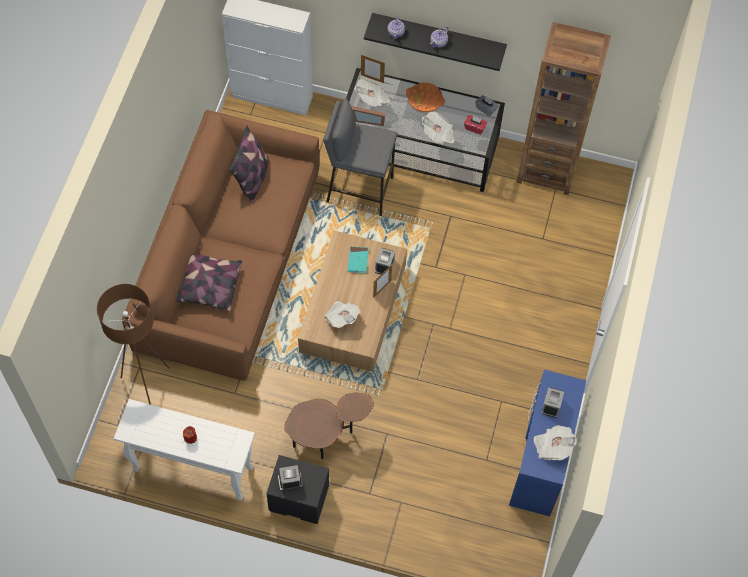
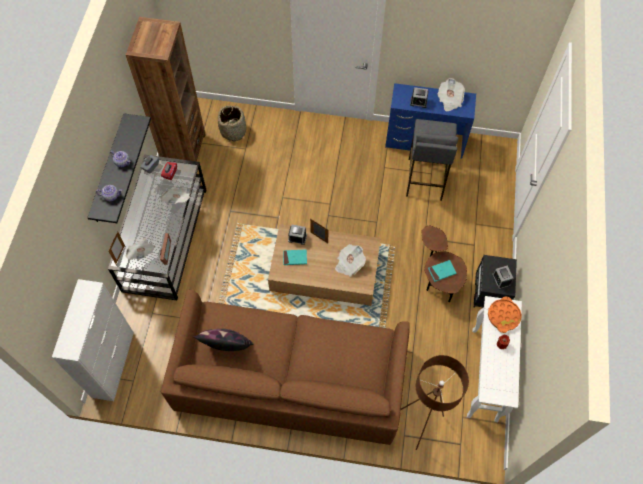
camera: 95 degrees left, 0 degrees up
pillow [175,255,242,312] -> none
grey stool [323,98,397,216] -> grey stool moved to [406,119,458,201]
orange tray [405,83,445,112] -> orange tray moved to [488,297,522,333]
none -> basket [218,105,246,142]
none -> turquoise book [428,260,456,282]

